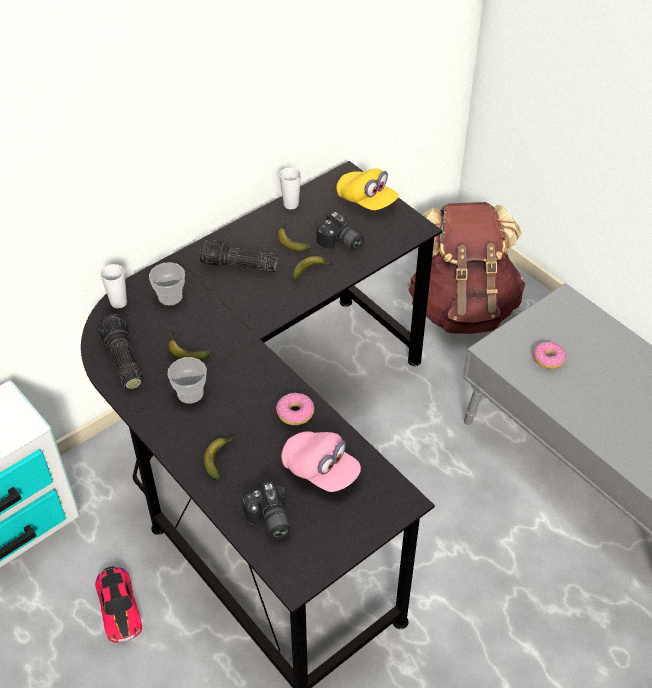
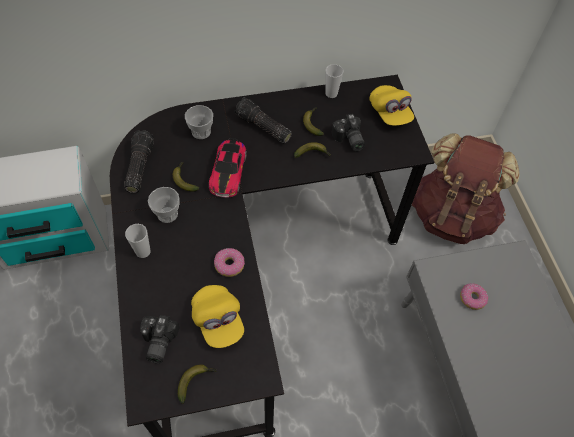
camera: 25 degrees right, 10 degrees up
toy car [95,566,142,643] -> toy car moved to [209,138,247,198]
cup [100,264,127,309] -> cup moved to [125,224,150,258]
banana [204,437,237,480] -> banana moved to [178,364,216,404]
pink cap [281,431,361,492] -> yellow cap [191,285,244,348]

